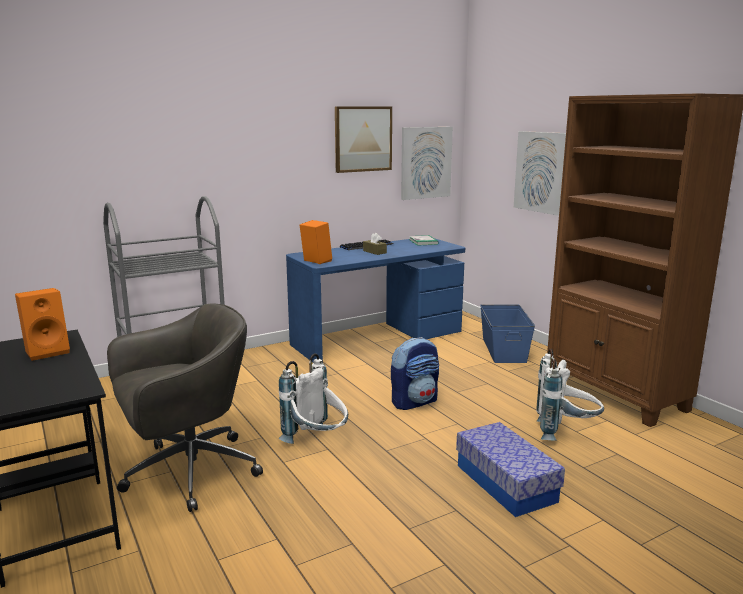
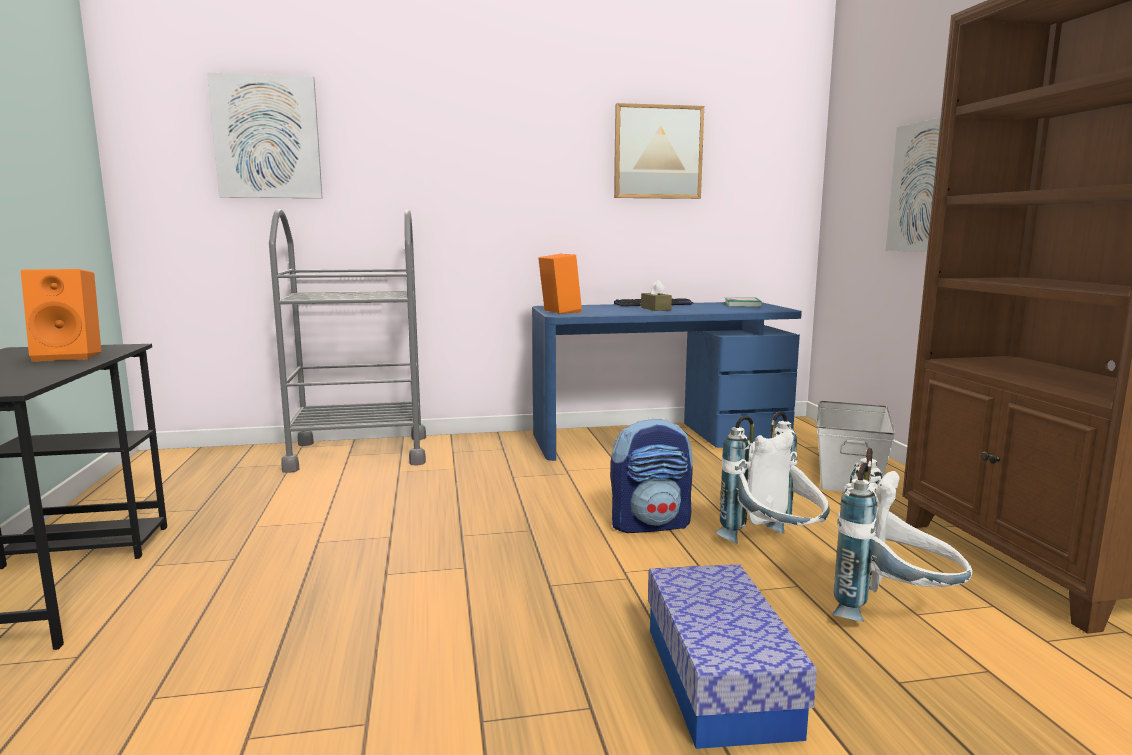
camera: 20 degrees right, 5 degrees down
grey office chair [107,304,263,512] -> none
white backpack [279,354,348,444] -> white backpack moved to [715,411,830,544]
picture [401,127,453,200] -> picture moved to [207,72,323,198]
blue storage box [480,305,535,363] -> white storage box [816,401,895,492]

